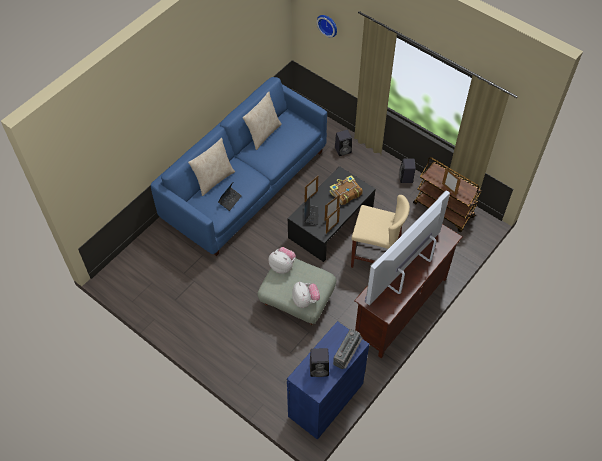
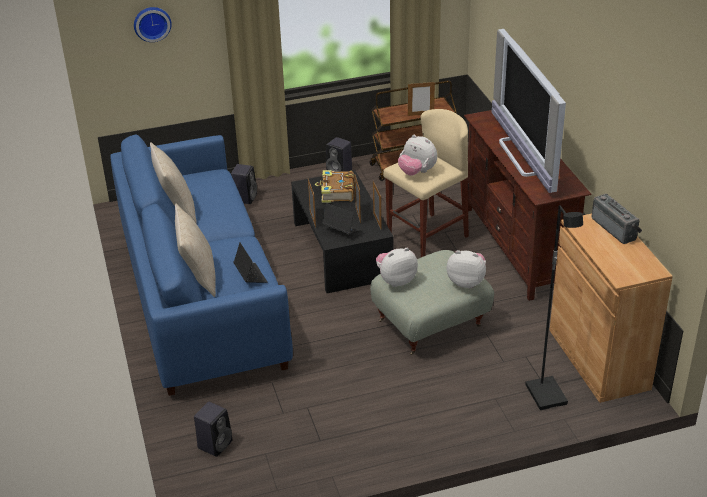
camera: 55 degrees left, 20 degrees down
blue cabinet [287,321,369,440] -> brown cabinet [549,214,673,403]
black speaker [310,348,329,377] -> black speaker moved to [194,402,232,457]
none -> plush toy [398,135,437,176]
none -> black floor lamp [525,205,583,410]

